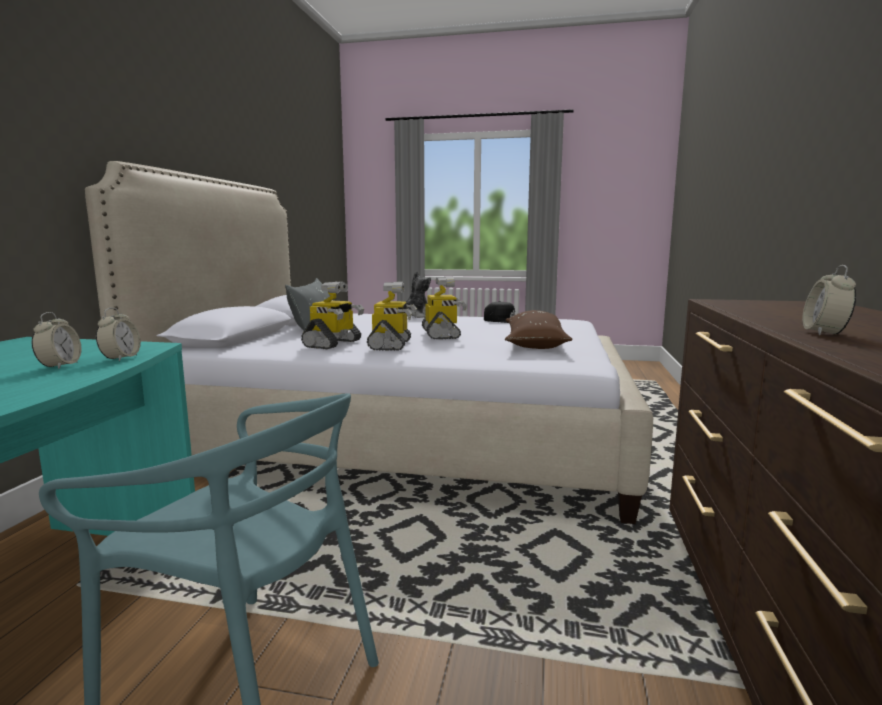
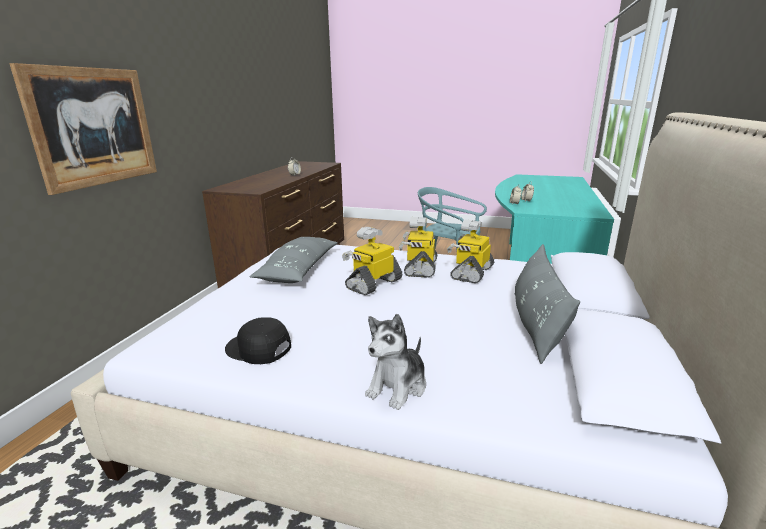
camera: 175 degrees left, 10 degrees up
toy robot [422,277,467,339] -> toy robot turned 45 degrees clockwise [342,227,403,295]
brown pillow [505,310,573,349] -> grey pillow [249,237,338,283]
none -> picture [9,63,157,195]

